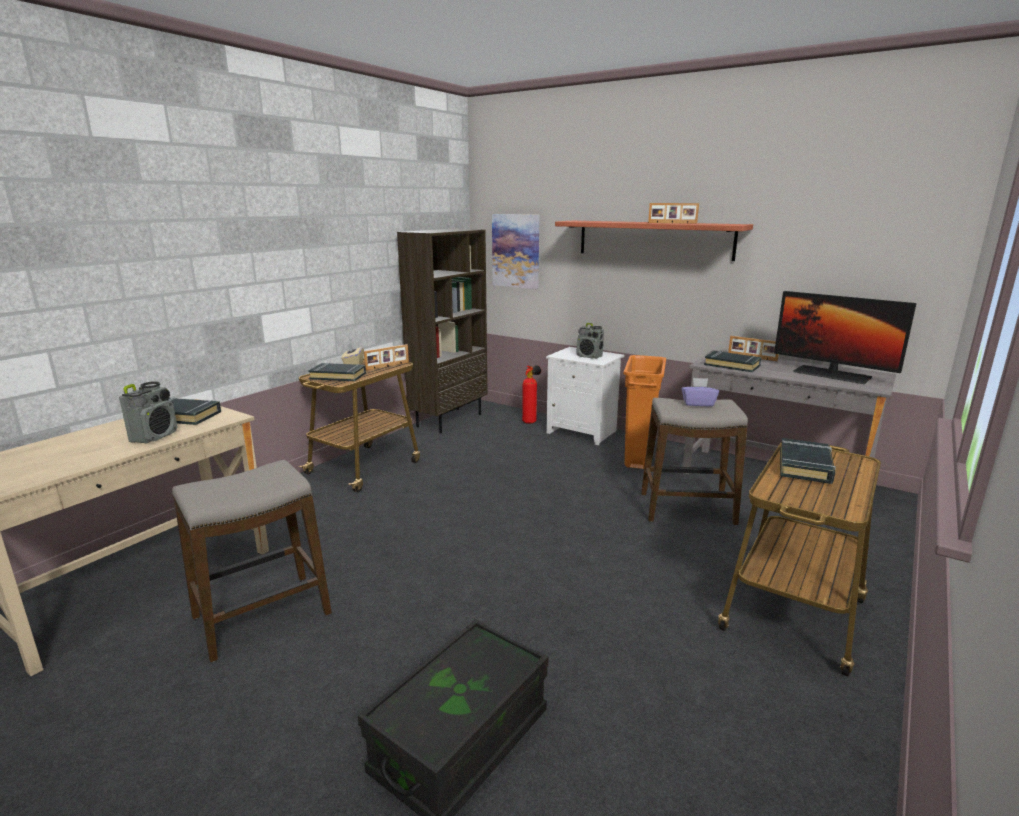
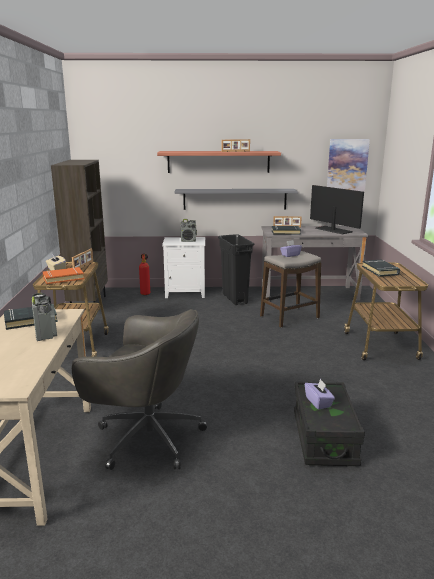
camera: 35 degrees left, 0 degrees up
stool [172,460,332,662] -> grey office chair [72,309,207,470]
black book [308,363,366,381] -> orange book [43,267,84,284]
picture [492,214,539,289] -> picture moved to [327,139,370,192]
orange trash can [624,355,666,469] -> black trash can [218,234,254,305]
monitor [774,291,916,384] -> monitor turned 135 degrees counterclockwise [310,185,364,234]
none -> grey shelf [174,189,298,210]
none -> purple tissue box [305,379,335,410]

